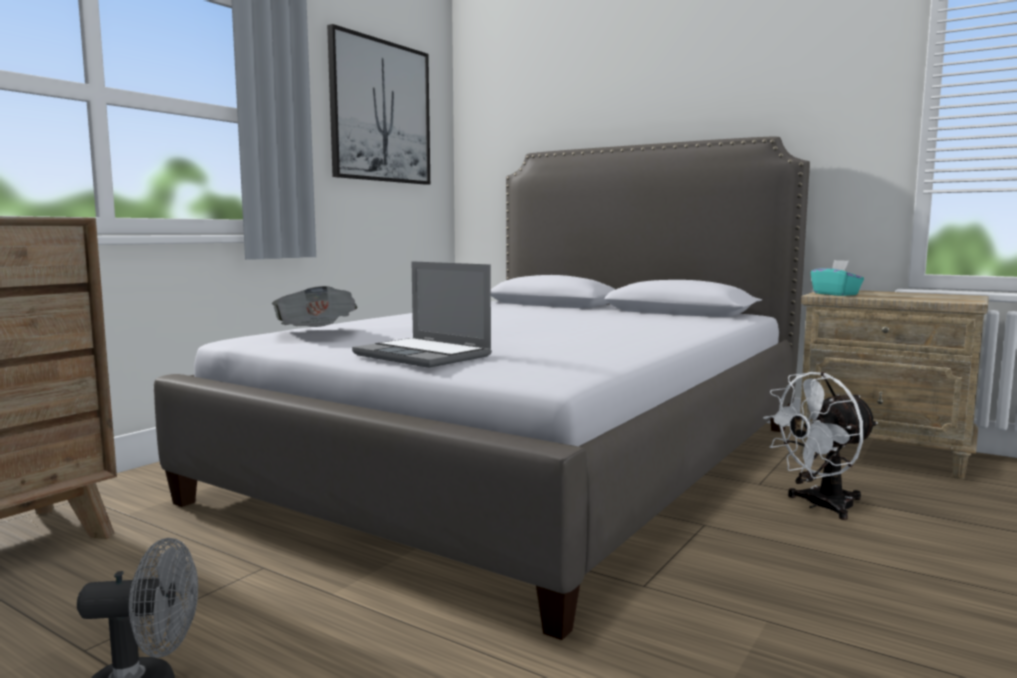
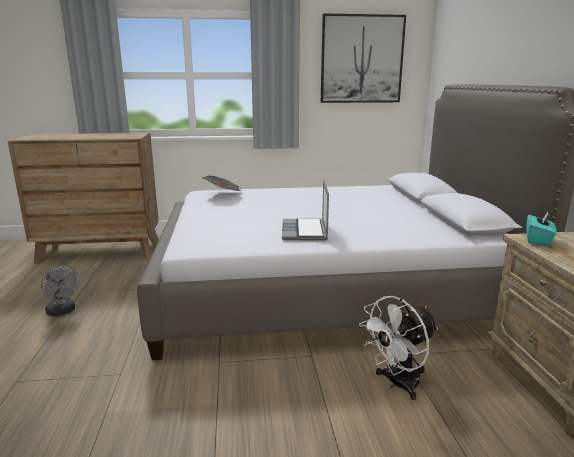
camera: 50 degrees right, 10 degrees up
laptop [352,261,492,368] -> laptop moved to [282,180,329,240]
white fan [763,372,878,520] -> white fan turned 60 degrees counterclockwise [359,296,438,400]

